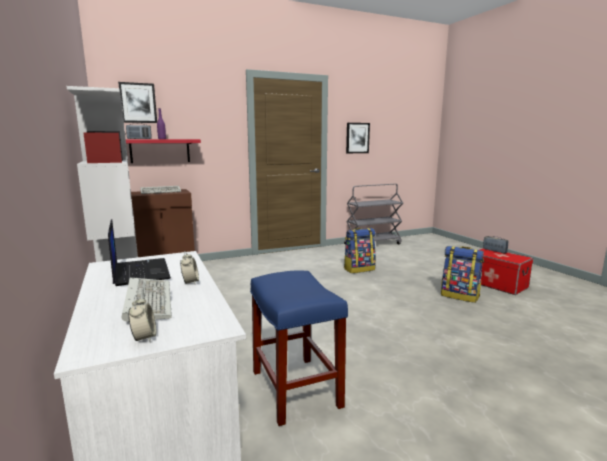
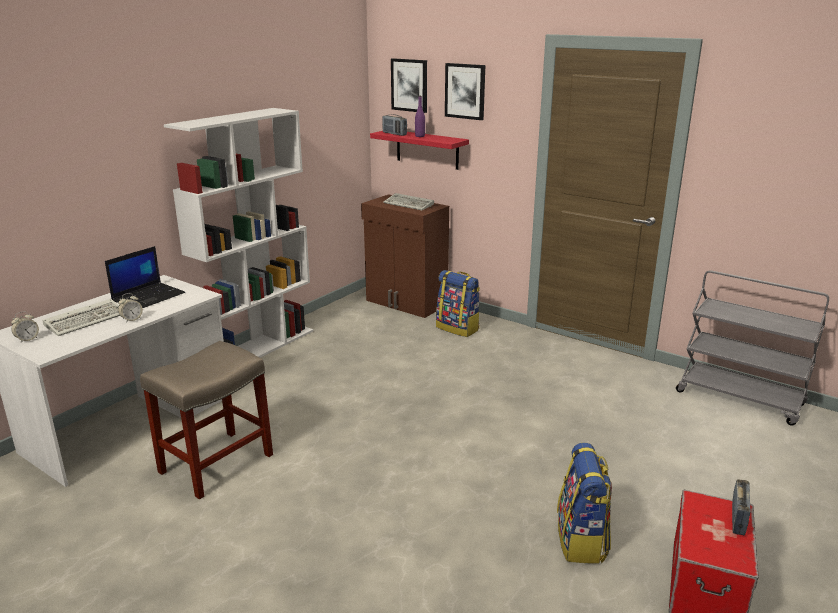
camera: 60 degrees right, 10 degrees up
blue stool [250,271,348,426] -> beige stool [140,341,273,500]
backpack [344,228,376,273] -> backpack moved to [436,270,480,337]
picture [346,123,370,153] -> picture moved to [445,63,485,120]

